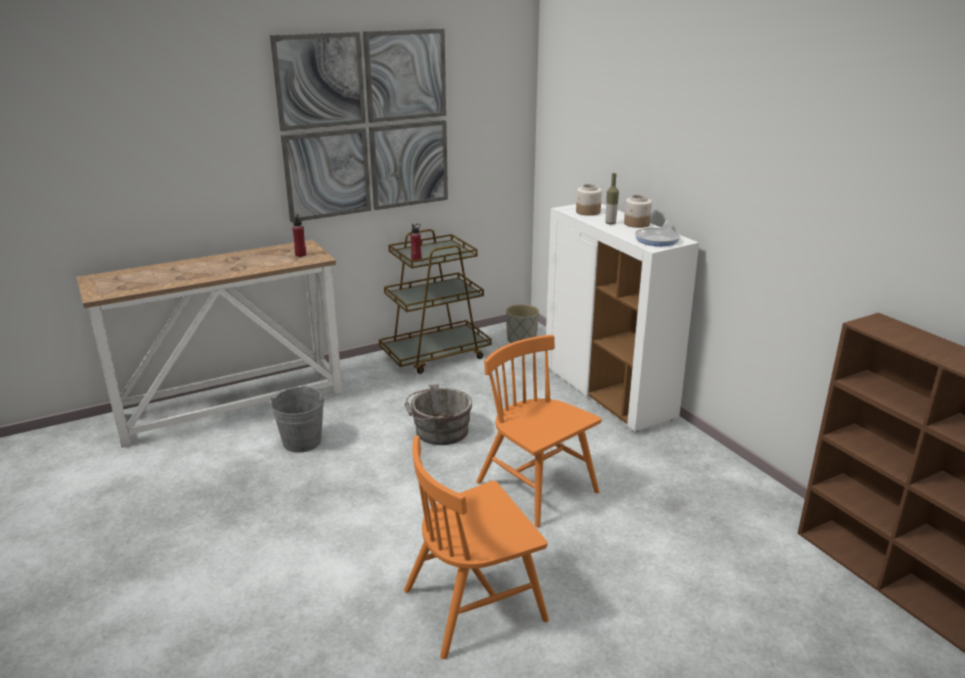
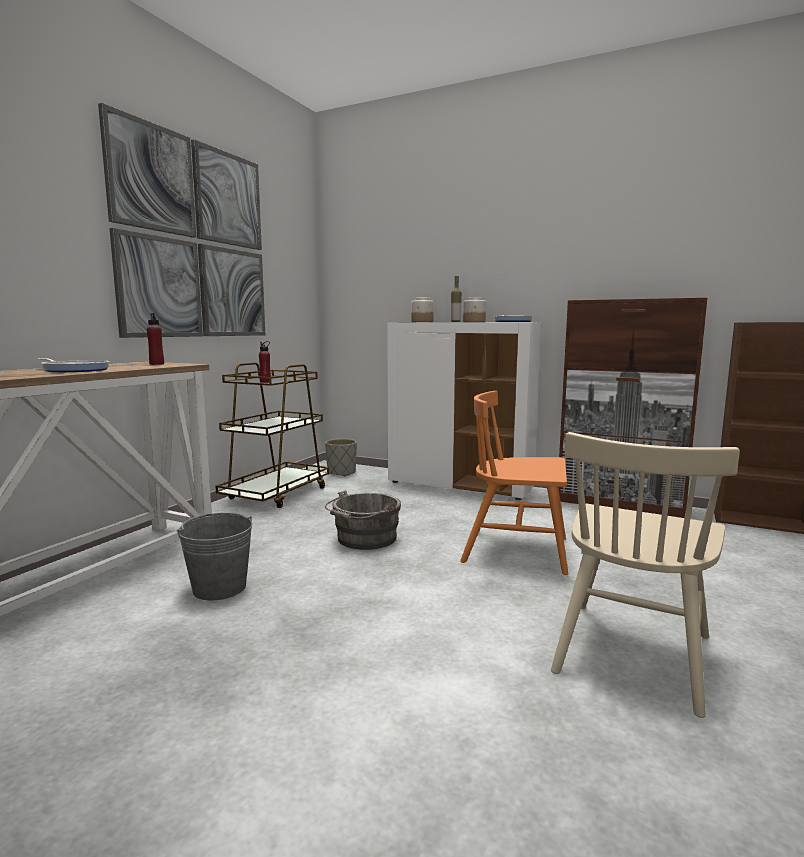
camera: 35 degrees left, 15 degrees down
orange chair [404,436,549,659] -> beige chair [551,432,740,718]
none -> frying pan [37,358,109,372]
none -> brown cabinet [558,298,708,518]

